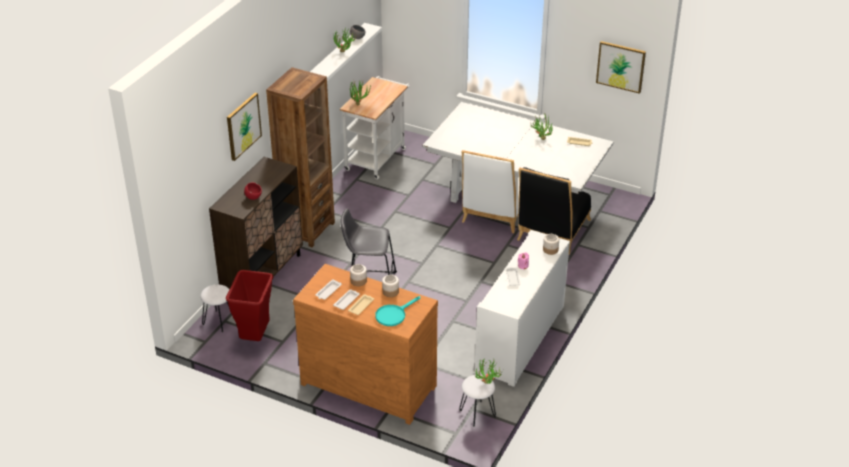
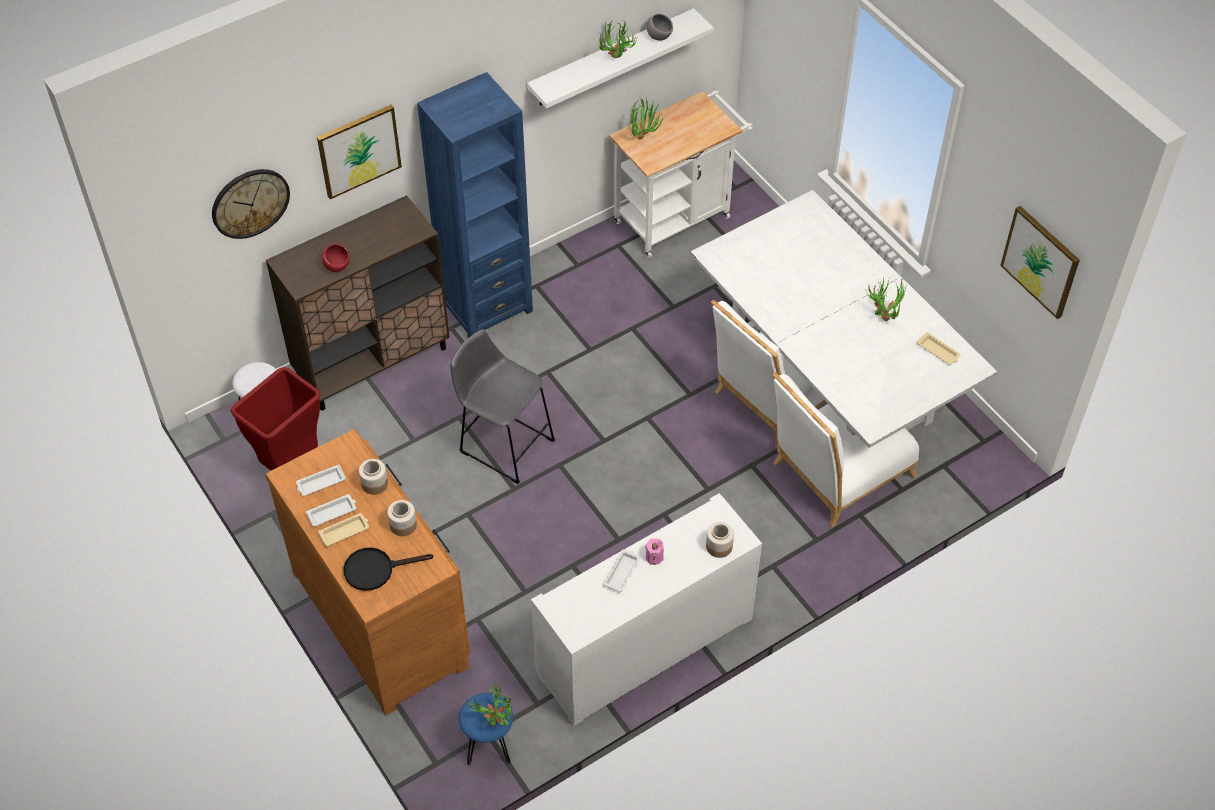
camera: 30 degrees right, 15 degrees up
brown bookcase [266,67,335,247] -> blue bookcase [417,72,533,338]
turquoise frying pan [375,296,420,326] -> black frying pan [344,547,434,591]
white stool [459,375,496,427] -> blue stool [459,693,513,766]
black chair [517,167,591,255] -> white chair [773,372,919,527]
none -> wall clock [212,169,290,239]

